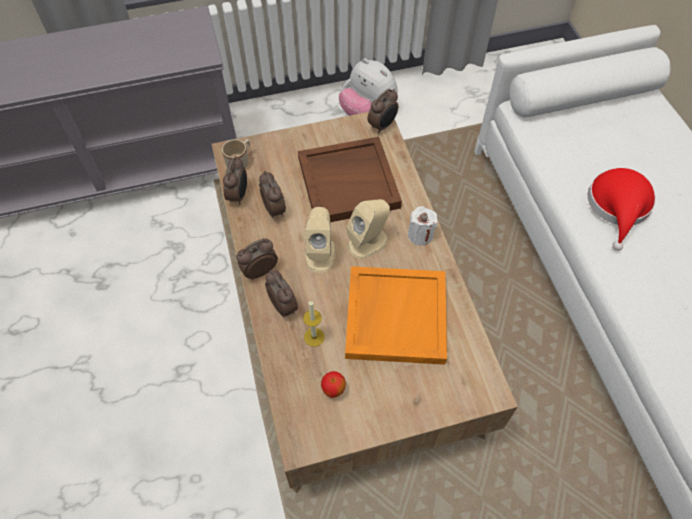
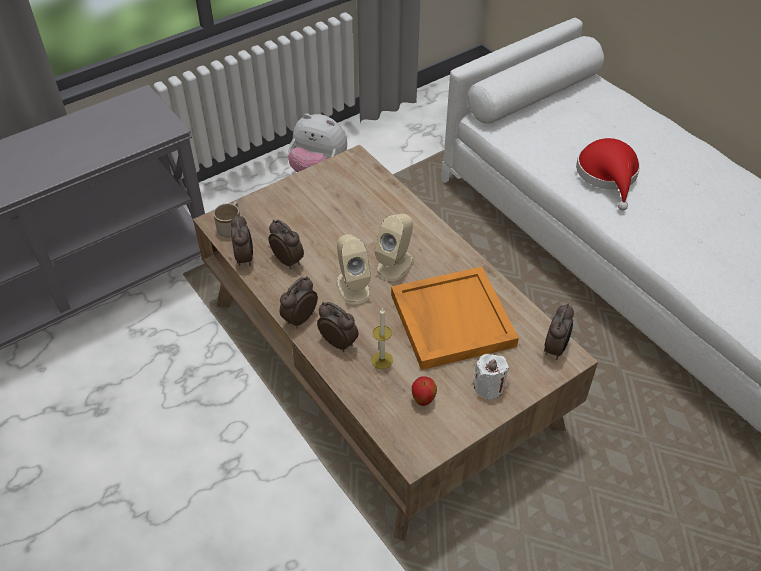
camera: 20 degrees left, 10 degrees down
brown tray [298,137,402,222] -> none
alarm clock [368,89,398,134] -> alarm clock moved to [544,303,574,360]
white candle [408,206,438,245] -> white candle moved to [473,354,509,400]

